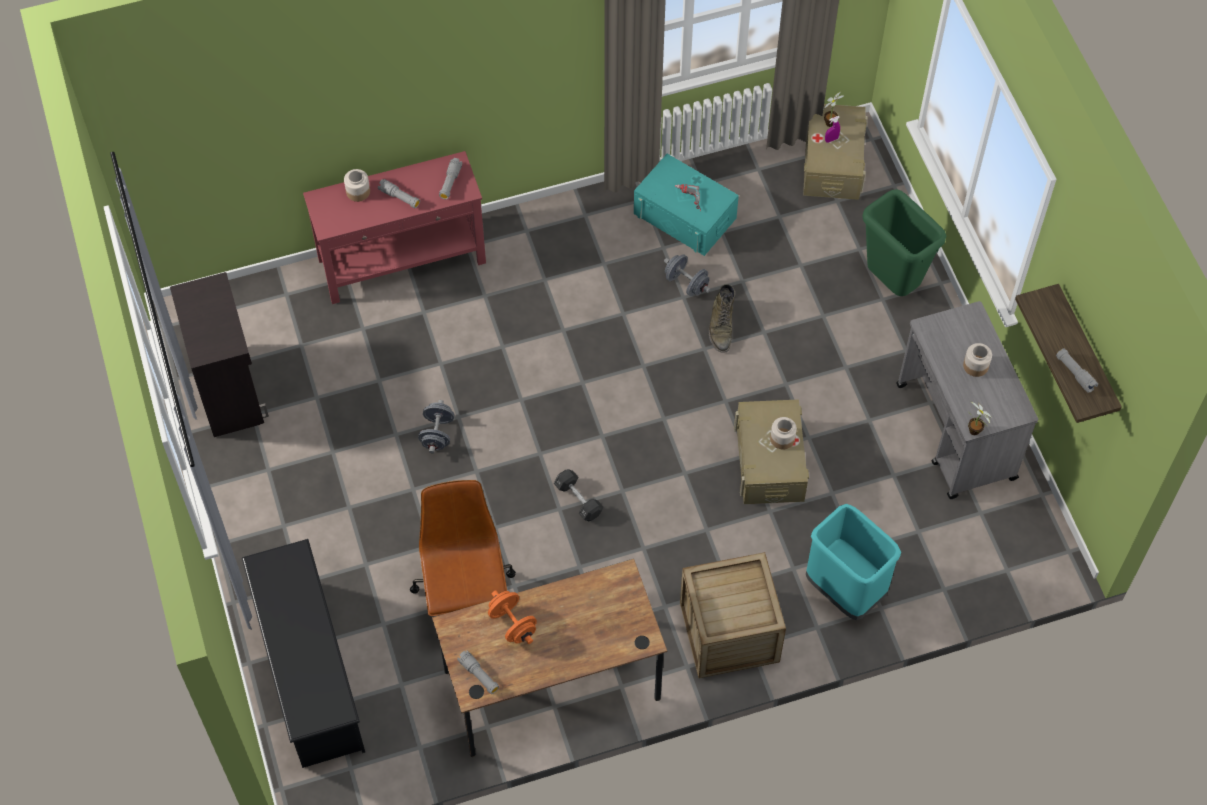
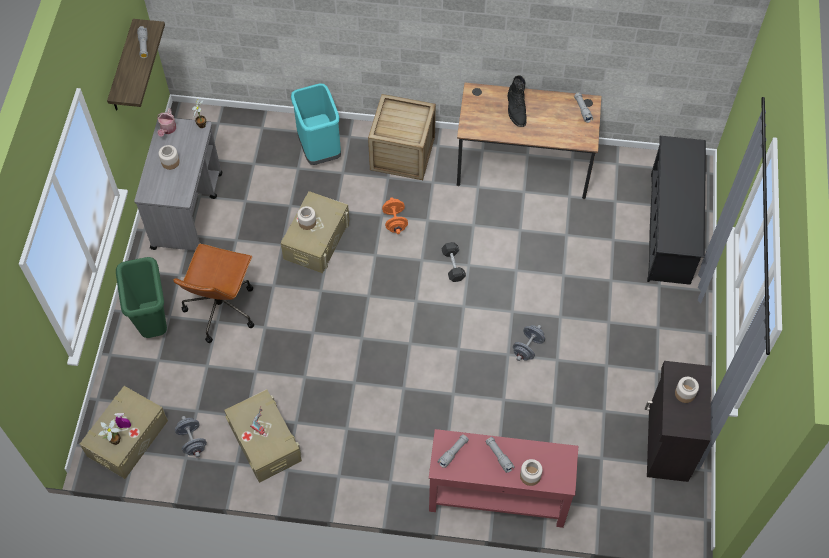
camera: 155 degrees left, 0 degrees up
brown office chair [410,480,516,638] -> brown office chair moved to [173,244,254,343]
orange dumbbell [488,591,537,644] -> orange dumbbell moved to [382,197,408,234]
turquoise storage box [634,154,739,256] -> beige storage box [224,389,302,483]
grey dumbbell [664,254,710,296] -> grey dumbbell moved to [175,416,207,458]
green boot [709,284,735,353] -> none
none -> watering can [157,108,176,137]
none -> black boot [508,75,527,127]
none -> jar [675,377,699,403]

